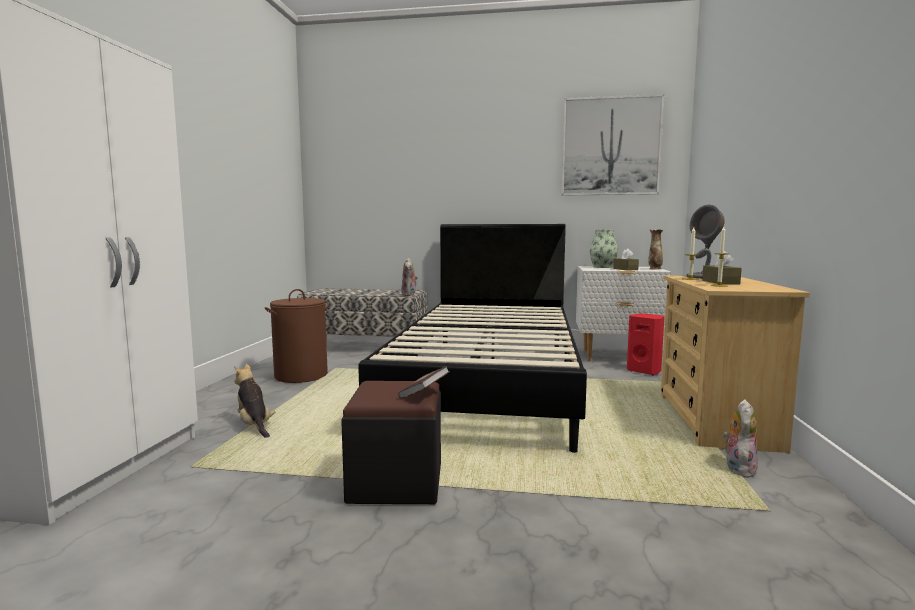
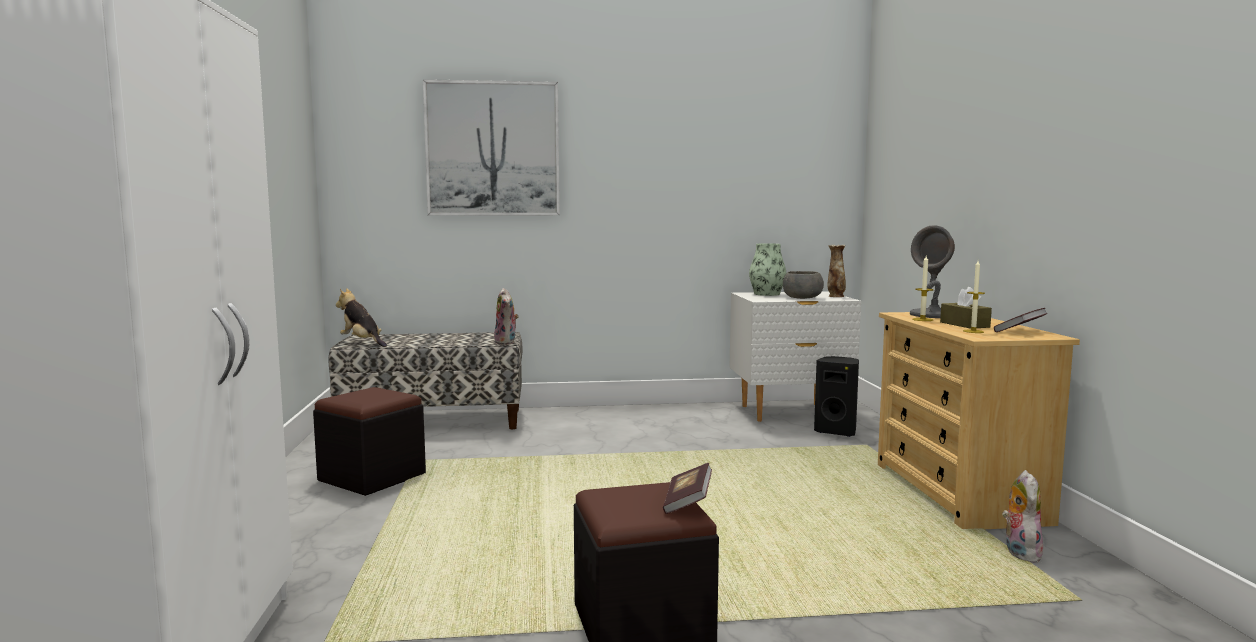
camera: 15 degrees left, 0 degrees up
plush toy [234,364,275,438] -> plush toy moved to [336,288,387,347]
brown laundry basket [265,289,329,383] -> black ottoman [313,387,426,496]
black bed [358,224,587,453] -> none
picture [562,94,664,196] -> picture moved to [423,79,560,215]
brown tissue box [613,248,639,270] -> grey bowl [783,271,824,299]
red speaker [627,314,664,375] -> black speaker [814,356,859,437]
none -> book [994,308,1047,332]

